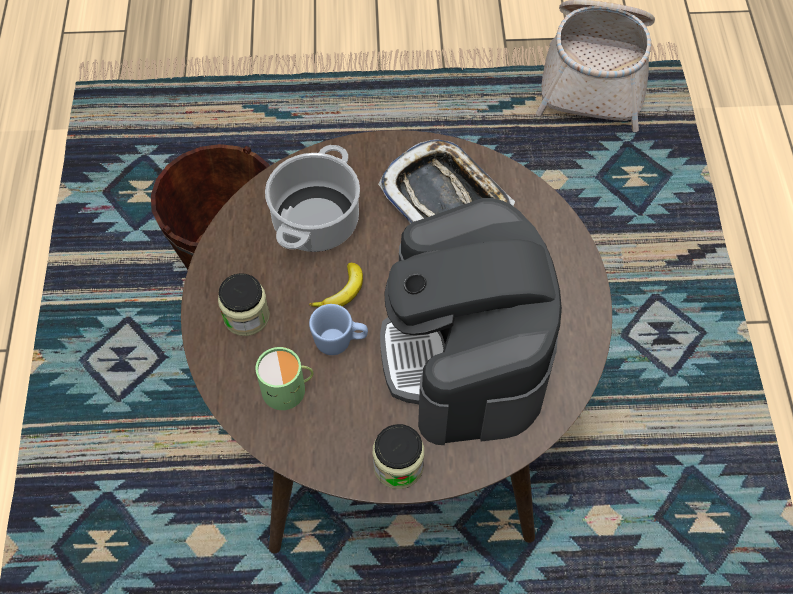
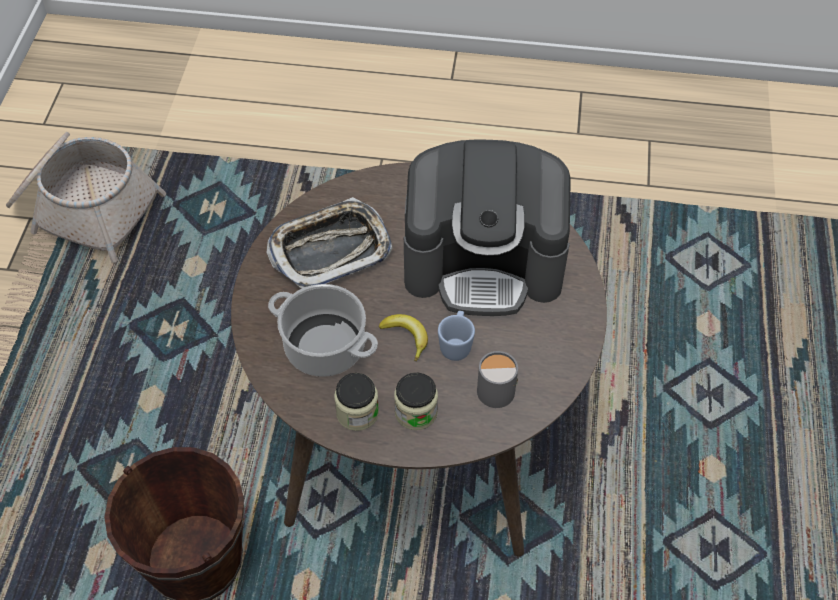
camera: 80 degrees left, 5 degrees down
green mug [255,347,314,410] -> grey mug [477,351,518,408]
jar [373,424,424,489] -> jar moved to [334,373,379,431]

